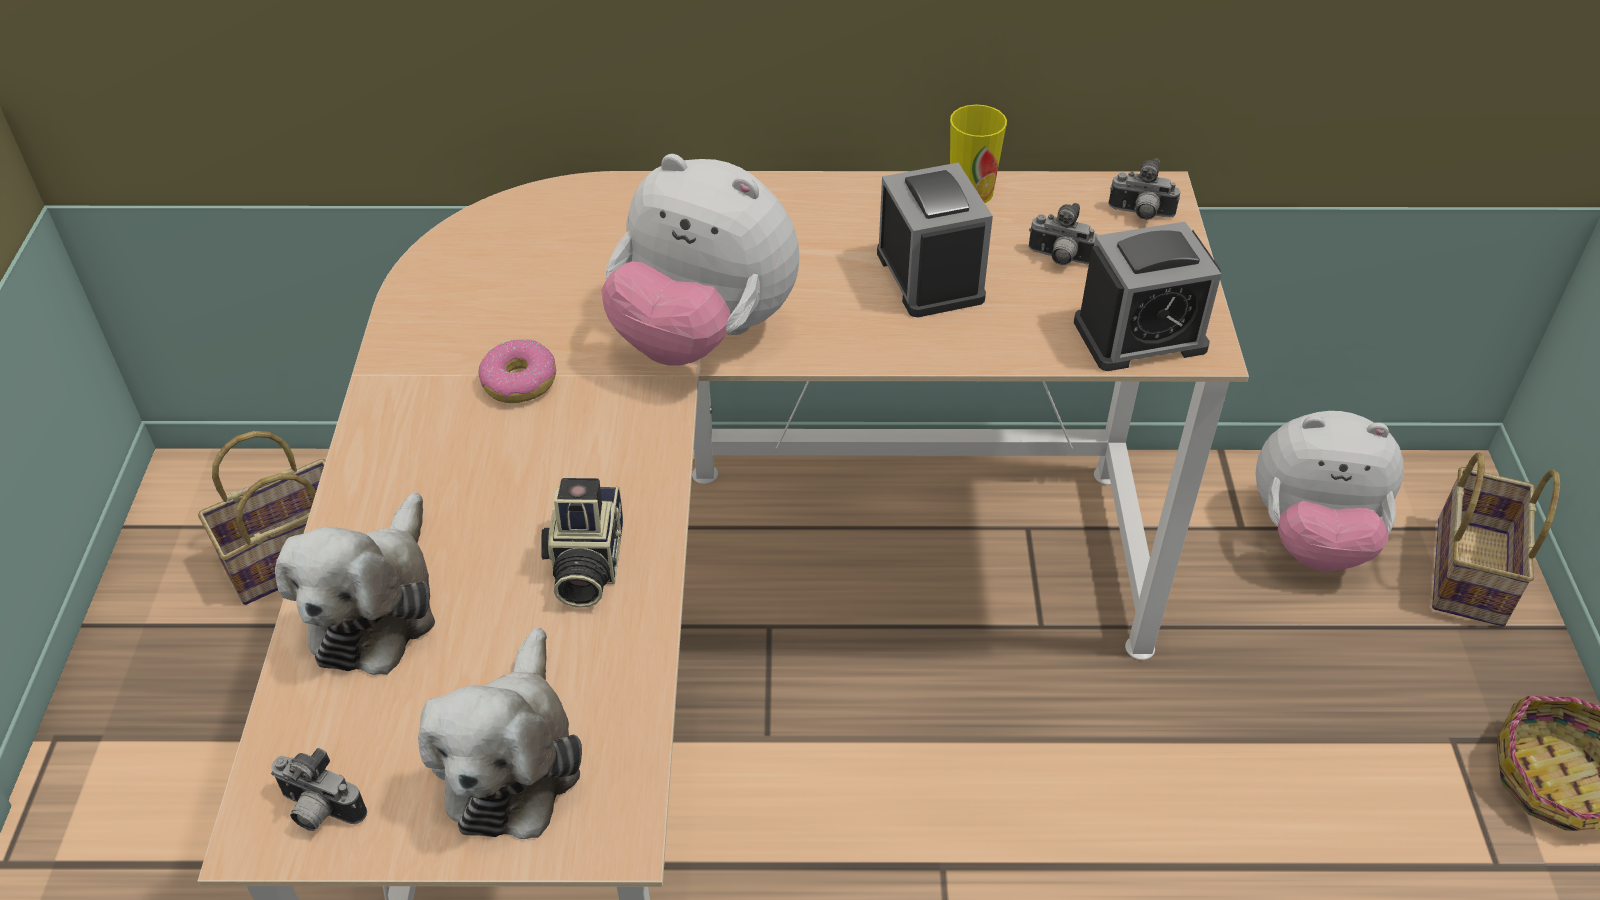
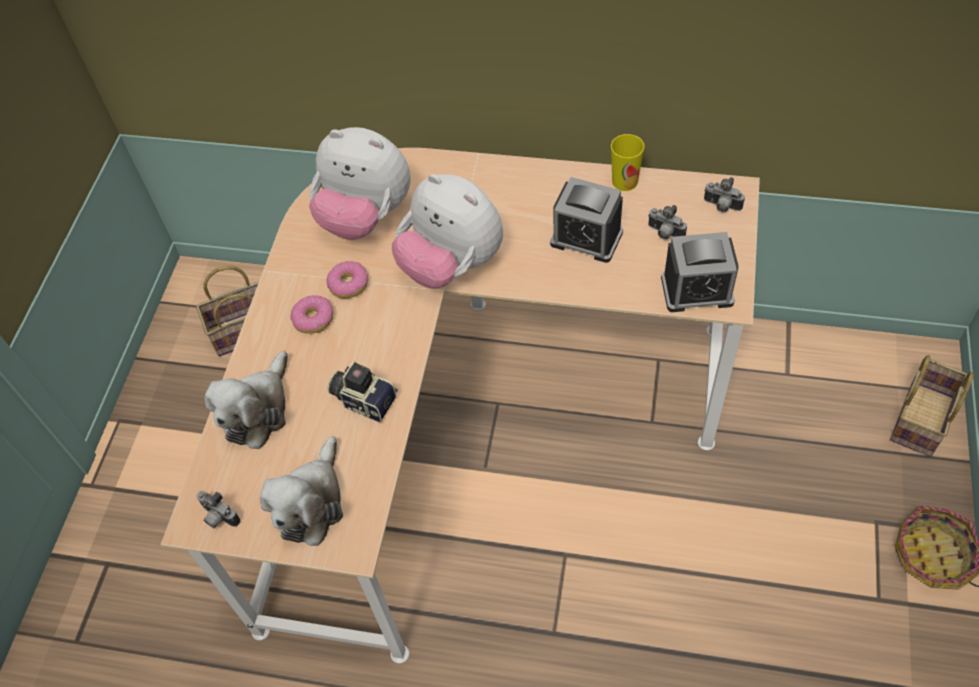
camera: 15 degrees right, 10 degrees up
camera [541,478,623,608] -> camera turned 105 degrees clockwise [328,361,398,422]
alarm clock [877,163,993,317] -> alarm clock turned 120 degrees clockwise [550,177,623,263]
plush toy [1256,411,1403,571] -> plush toy moved to [309,127,410,240]
none -> donut [291,295,333,334]

